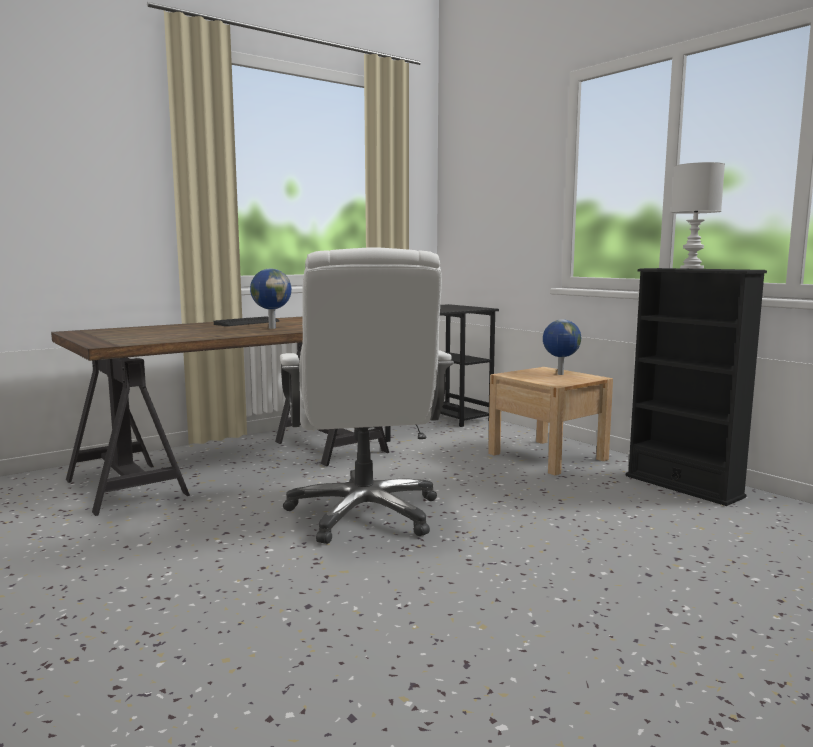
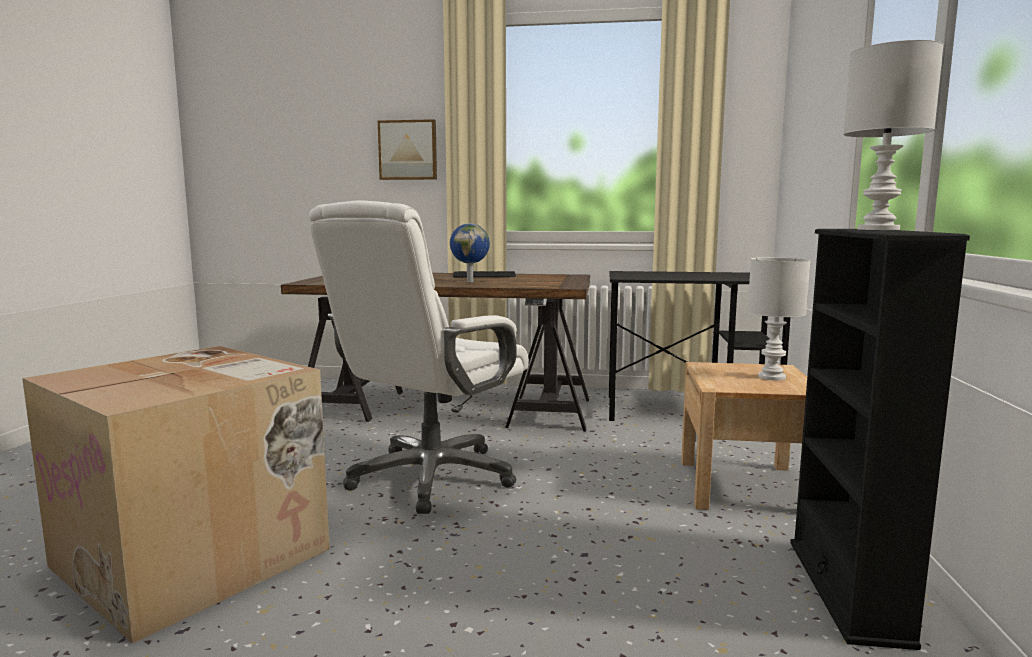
camera: 45 degrees right, 0 degrees up
globe [543,319,581,375] -> white table lamp [747,257,810,380]
none -> cardboard box [22,346,330,644]
none -> picture [378,119,437,180]

